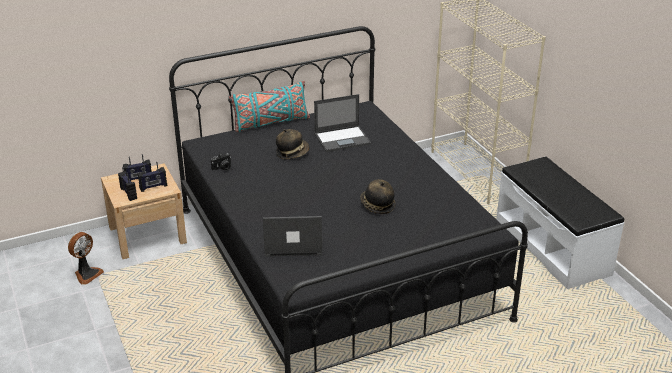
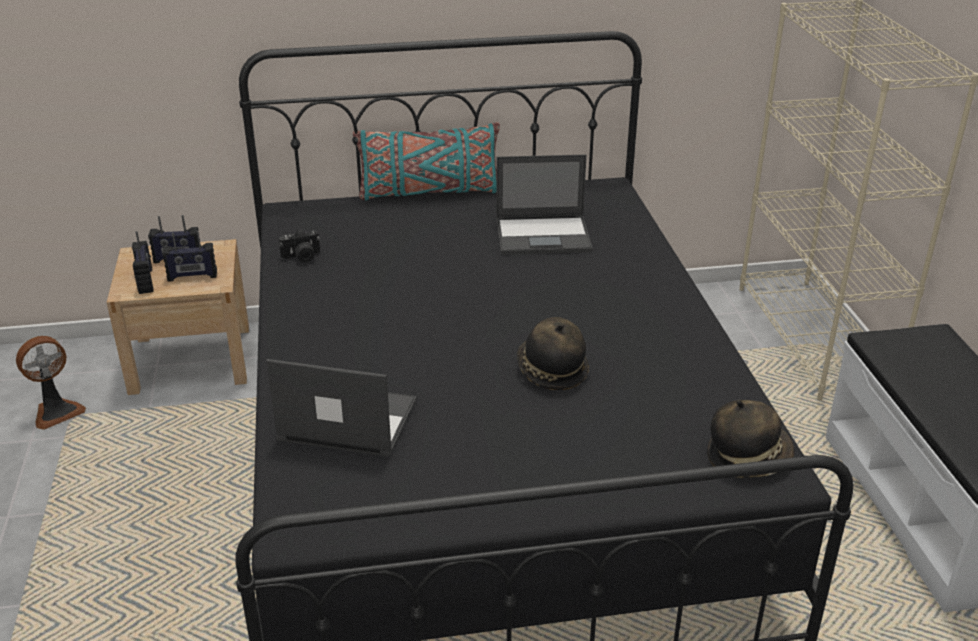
camera: 15 degrees right, 0 degrees up
hat [276,129,309,160] -> hat moved to [707,400,795,478]

